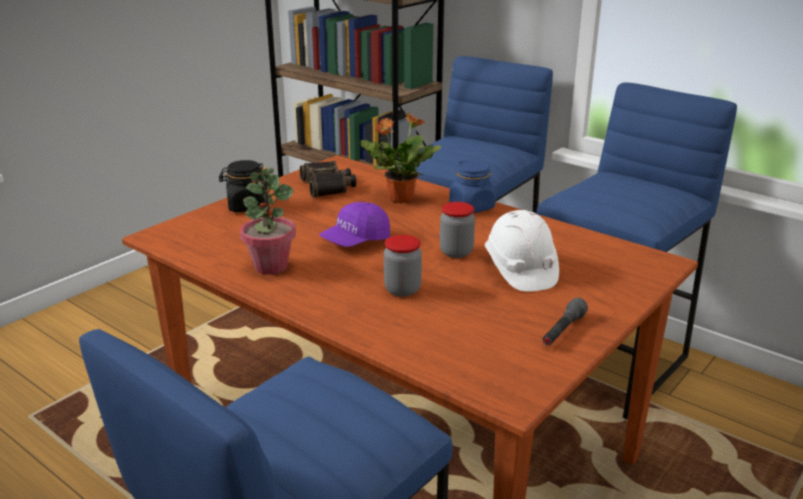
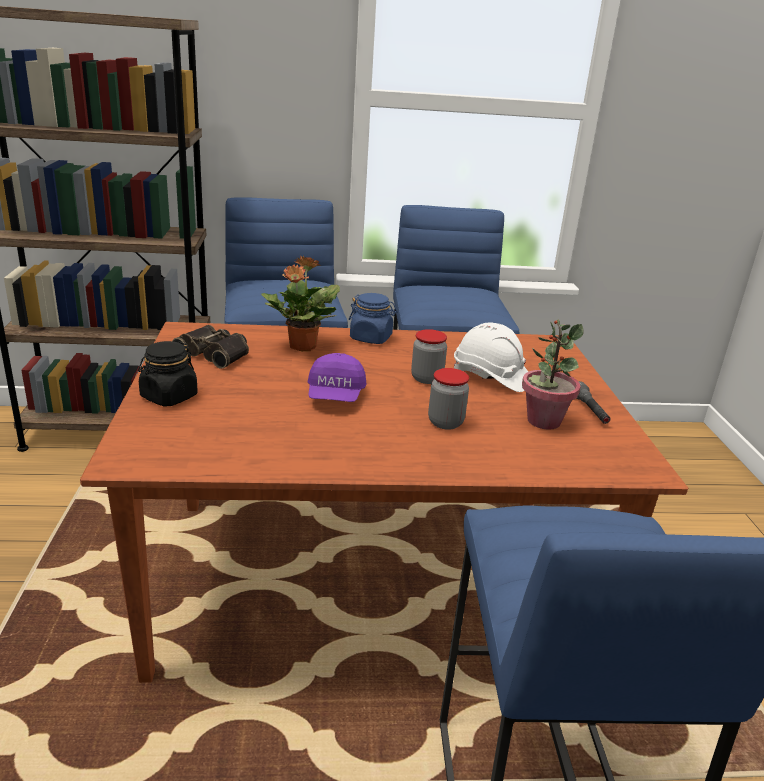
camera: 45 degrees left, 0 degrees up
potted plant [240,168,296,275] -> potted plant moved to [522,320,584,430]

